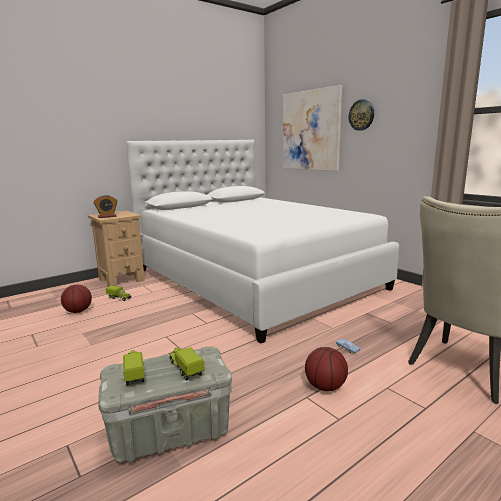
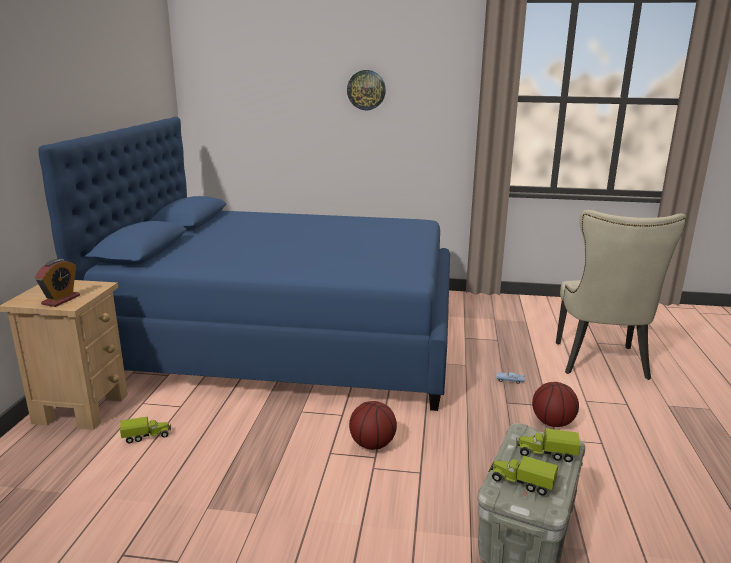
camera: 45 degrees left, 5 degrees up
basketball [61,284,92,313] -> basketball moved to [349,401,397,450]
white bed [126,140,399,344] -> blue bed [38,117,450,411]
picture [283,85,342,171] -> none

